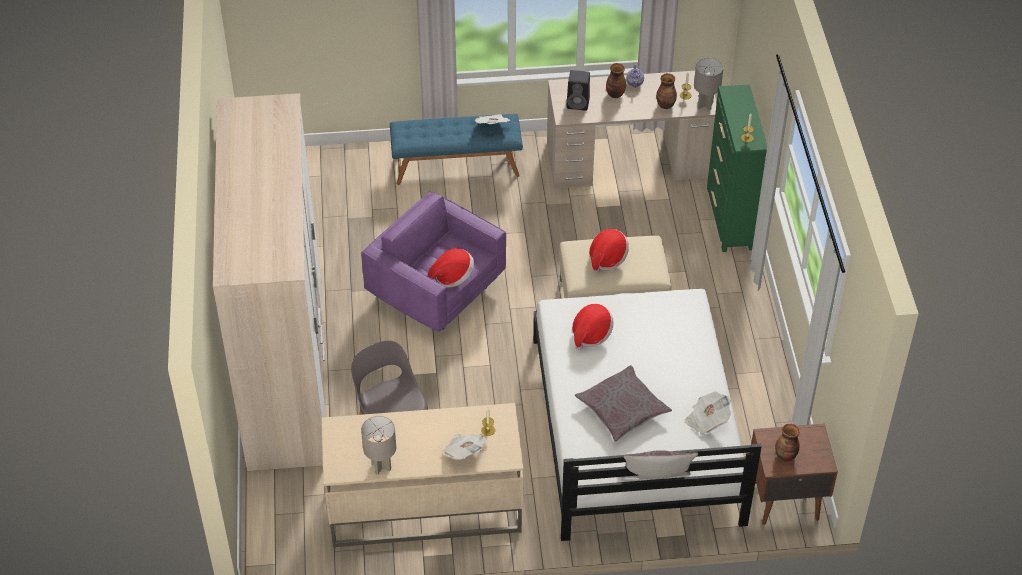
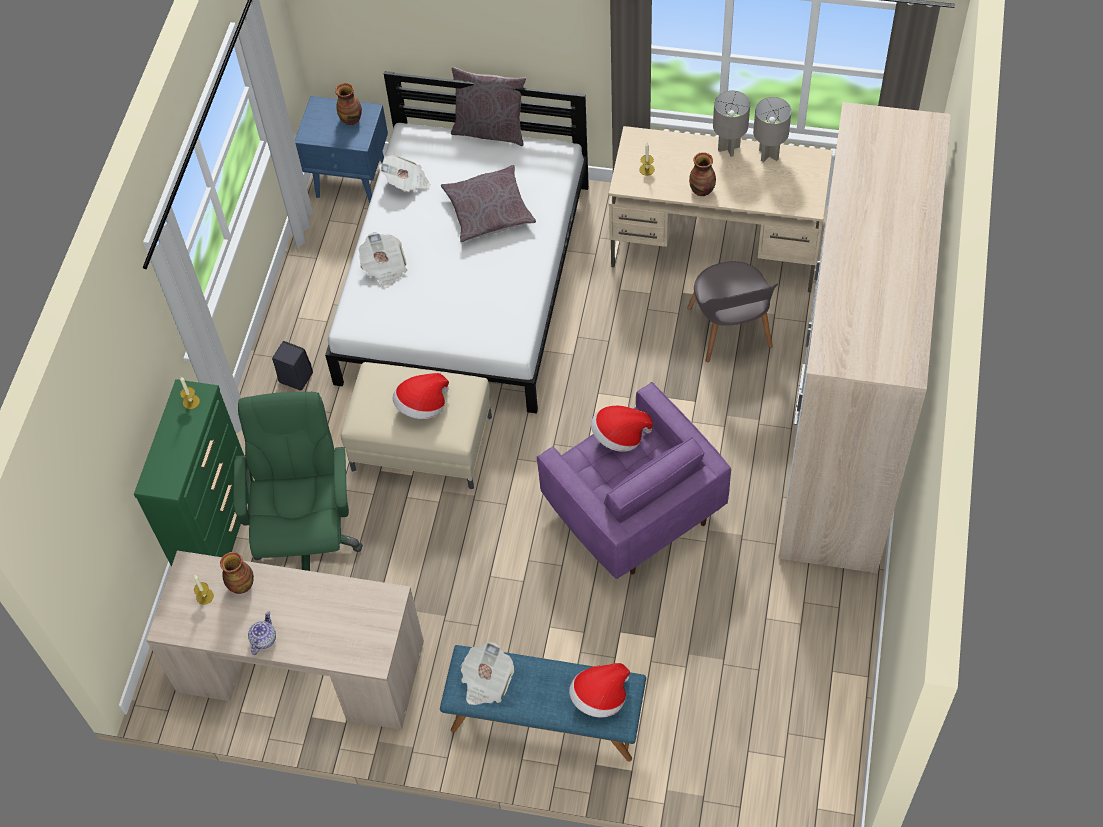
camera: 160 degrees left, 10 degrees up
newspaper [442,434,487,460] -> newspaper moved to [359,232,408,288]
black speaker [566,70,590,111] -> black speaker moved to [272,341,313,391]
hat [572,304,614,350] -> hat moved to [569,663,630,717]
vase [606,63,626,98] -> vase moved to [689,152,716,196]
grey table lamp [694,58,724,111] -> grey table lamp moved to [713,90,750,157]
brown nightstand [751,424,838,525] -> blue nightstand [295,96,388,203]
none -> green office chair [233,392,363,571]

